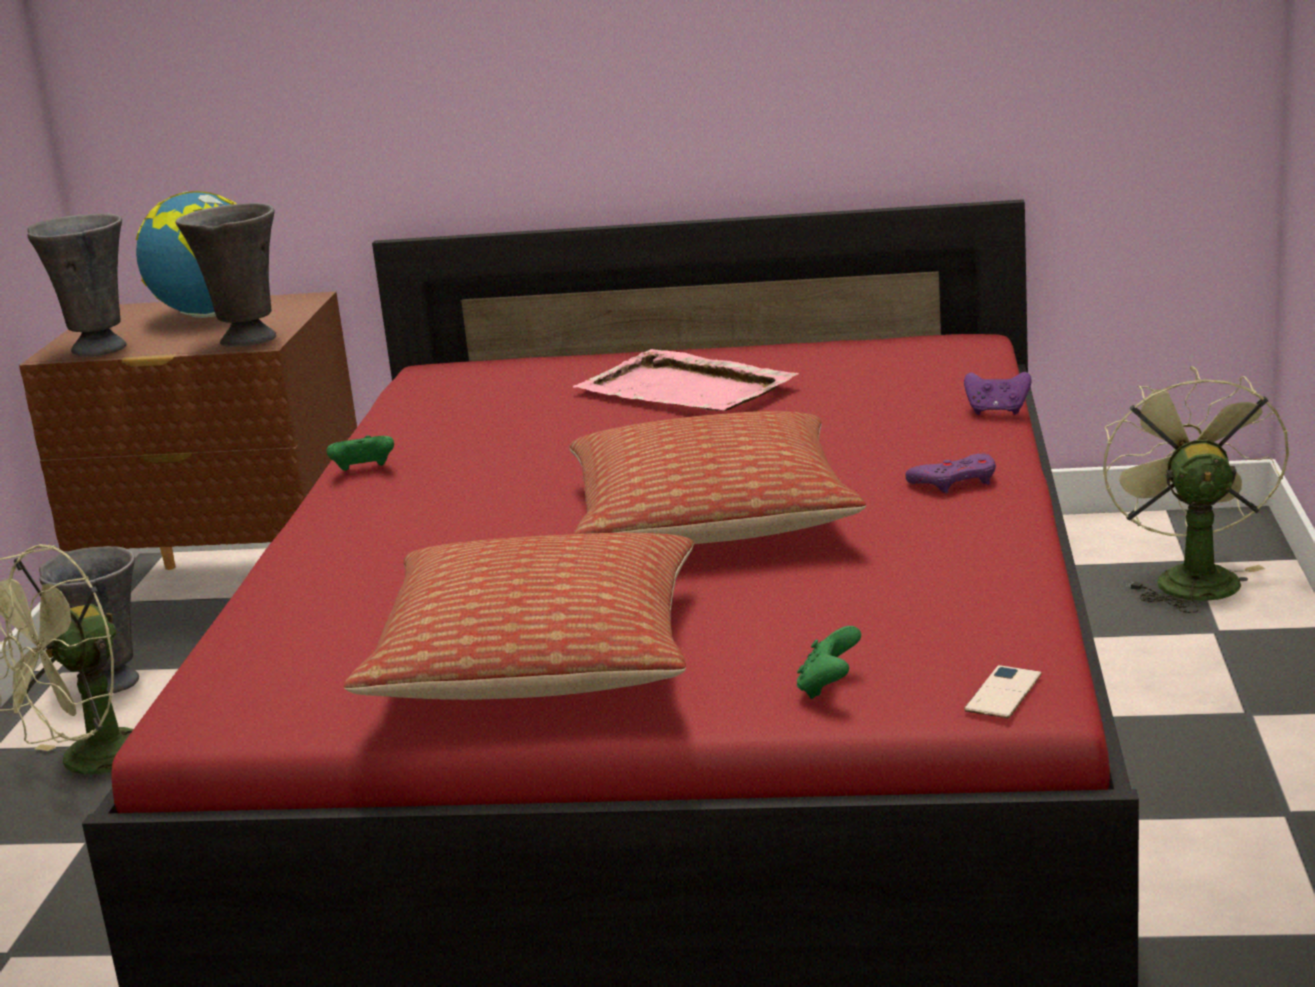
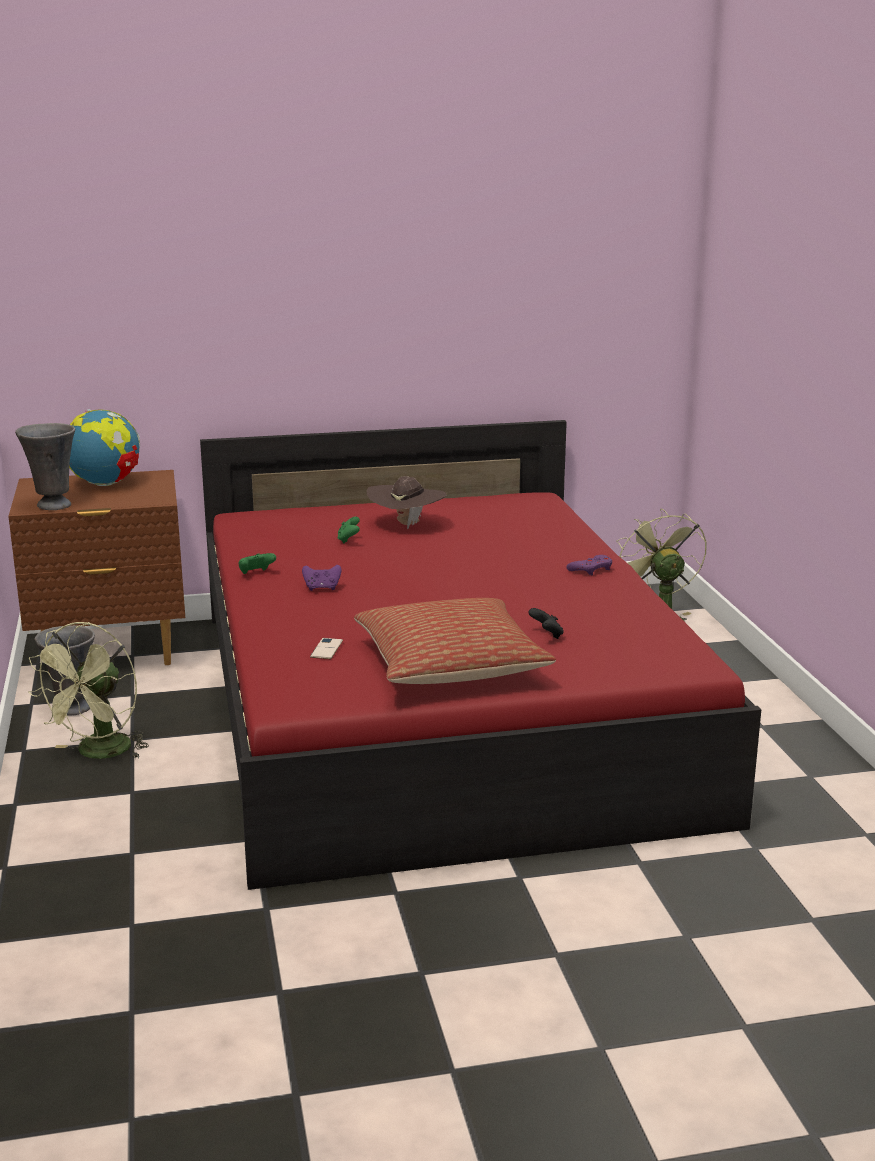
camera: 20 degrees left, 0 degrees up
grey vase [176,203,276,347] -> none
pillow [569,411,866,544] -> none
pink tray [573,349,799,411] -> brown hat [367,476,446,529]
green game controller [797,626,861,699] -> green game controller moved to [338,517,360,543]
purple game controller [964,372,1032,415] -> purple game controller moved to [302,565,341,591]
phone [964,665,1041,718] -> phone moved to [310,638,343,659]
none -> black game controller [528,608,564,639]

